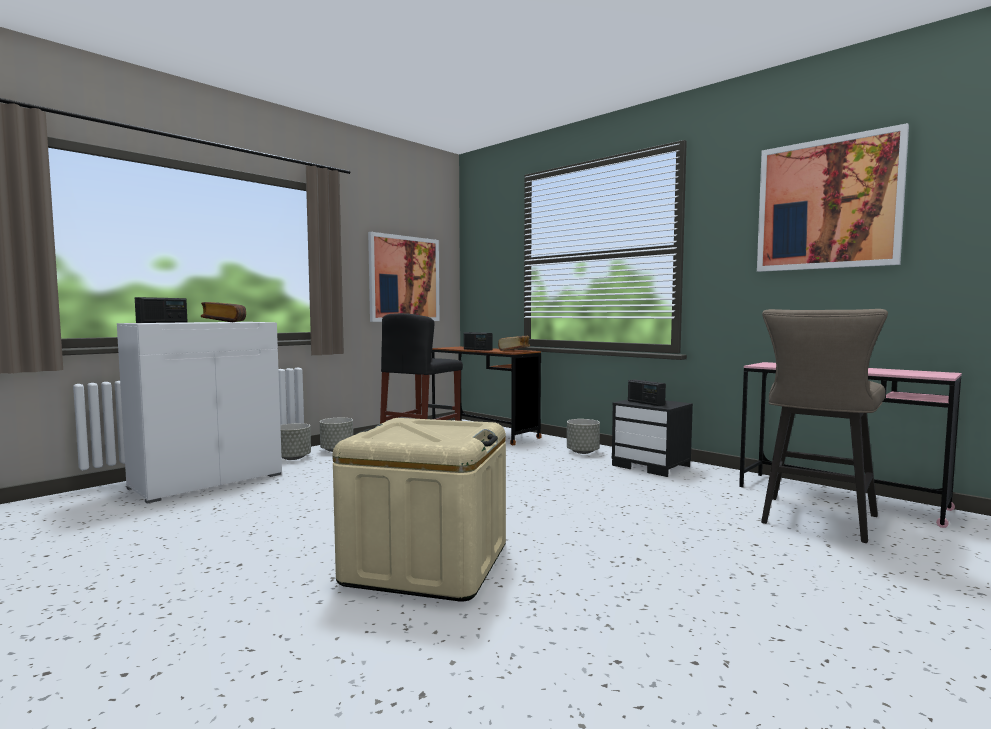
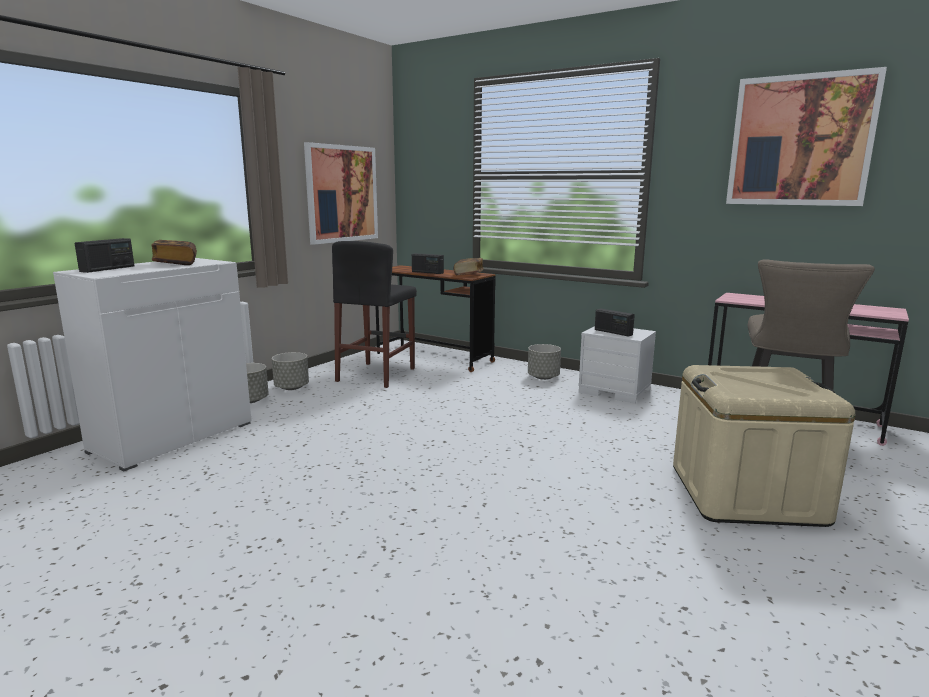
camera: 10 degrees left, 10 degrees up
beige storage box [333,418,506,602] -> beige storage box moved to [673,365,855,527]
black nightstand [612,399,693,477] -> white nightstand [578,326,656,404]

